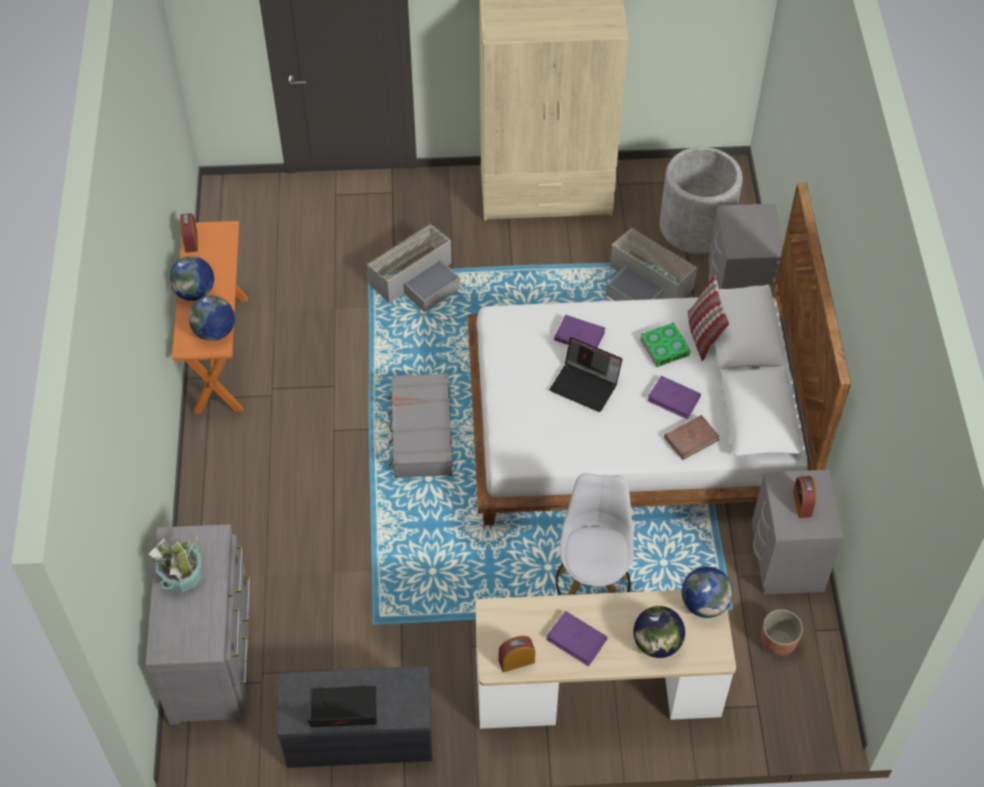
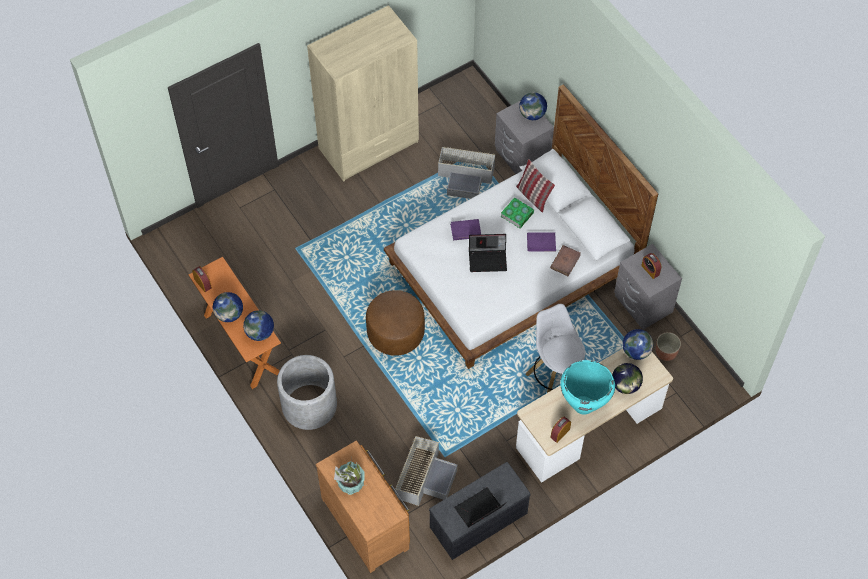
camera: 30 degrees left, 5 degrees up
grey dresser [145,524,251,725] -> brown dresser [316,440,410,573]
grey storage box [366,223,461,312] -> grey storage box moved to [395,436,458,506]
grey suitcase [388,373,453,478] -> brown ottoman [366,290,425,356]
purple book [546,611,608,667] -> turquoise vase [560,360,615,415]
grey planter [660,147,743,254] -> grey planter moved to [277,355,337,430]
none -> globe [519,92,547,120]

